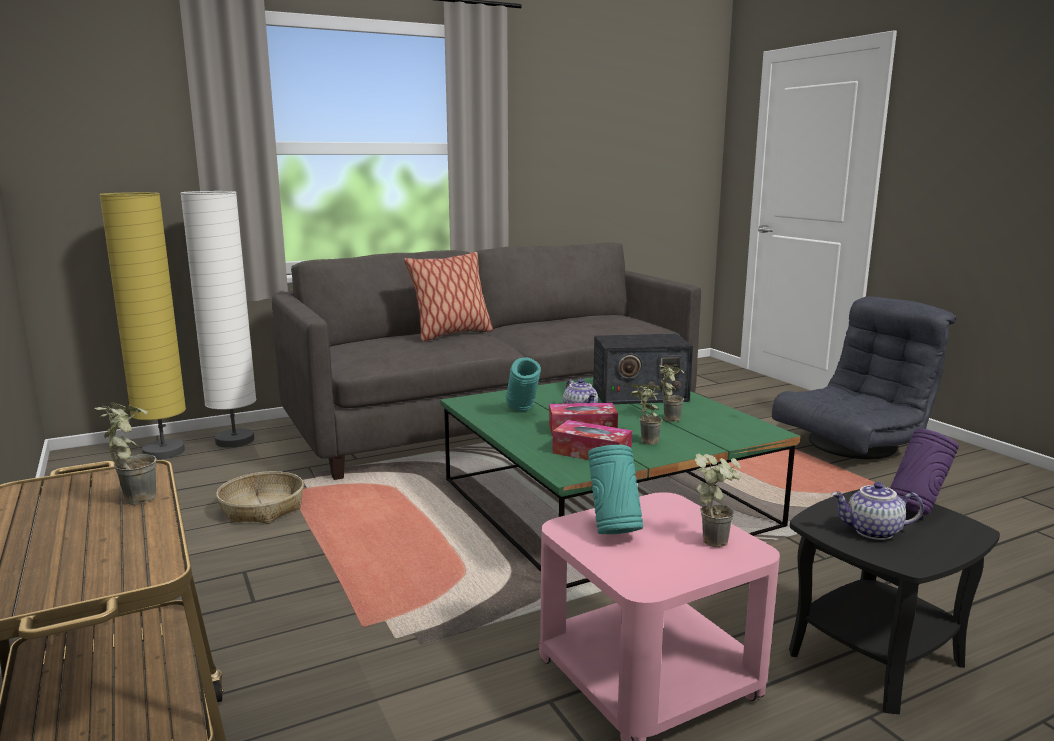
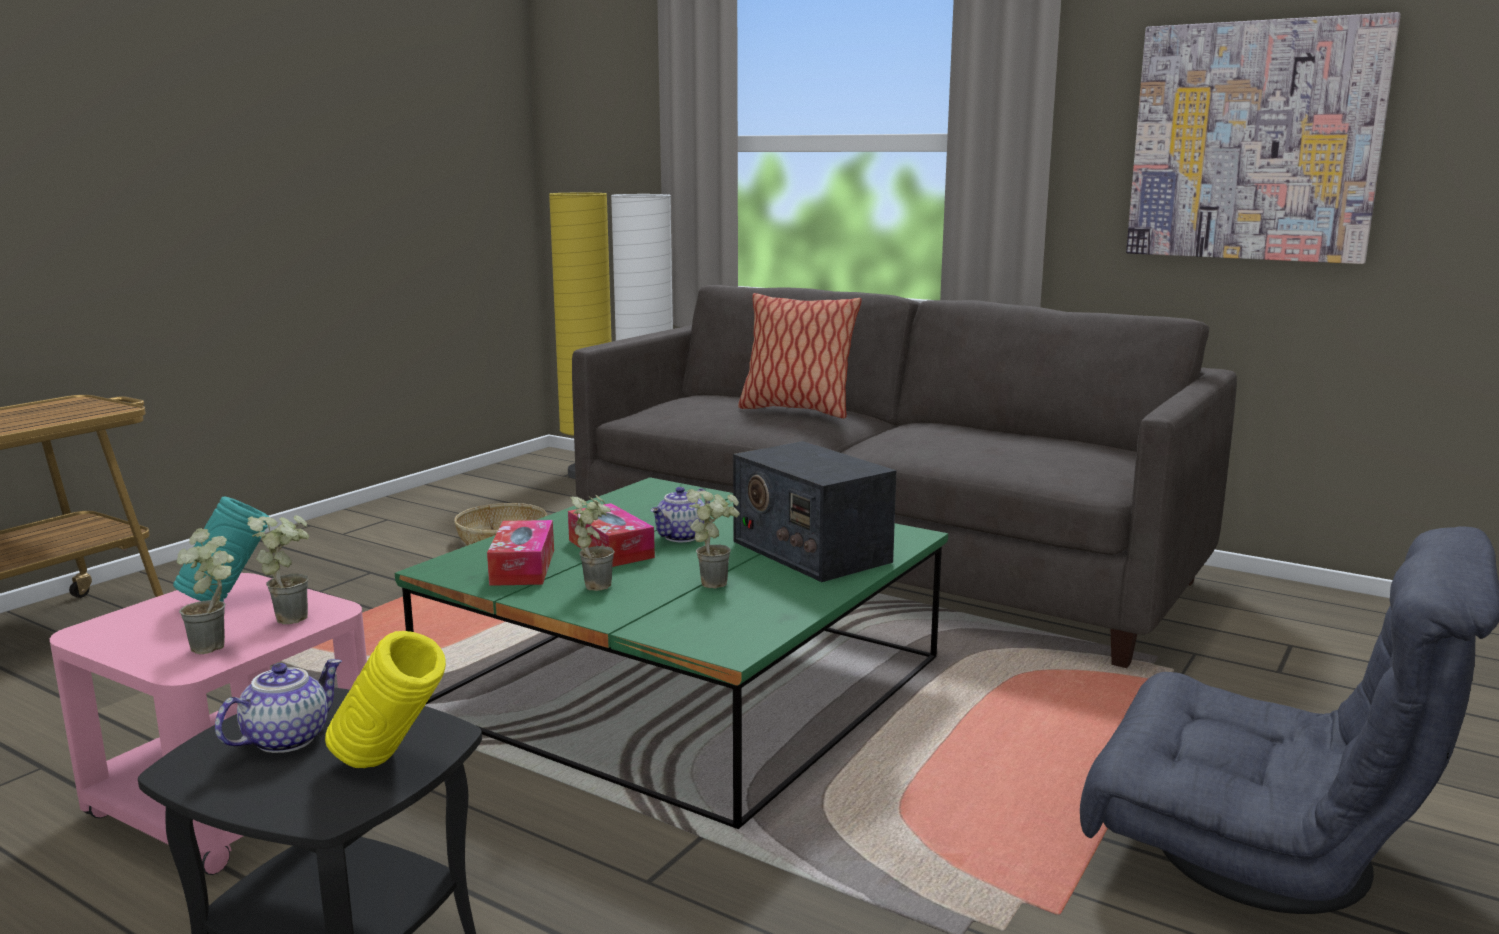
camera: 60 degrees right, 0 degrees up
potted plant [94,402,157,505] -> potted plant moved to [247,515,309,624]
turquoise vase [506,358,541,411] -> none
teapot [831,482,924,540] -> teapot turned 60 degrees clockwise [215,659,342,753]
purple vase [890,429,959,515] -> yellow vase [325,631,446,768]
none -> picture [1126,12,1401,264]

